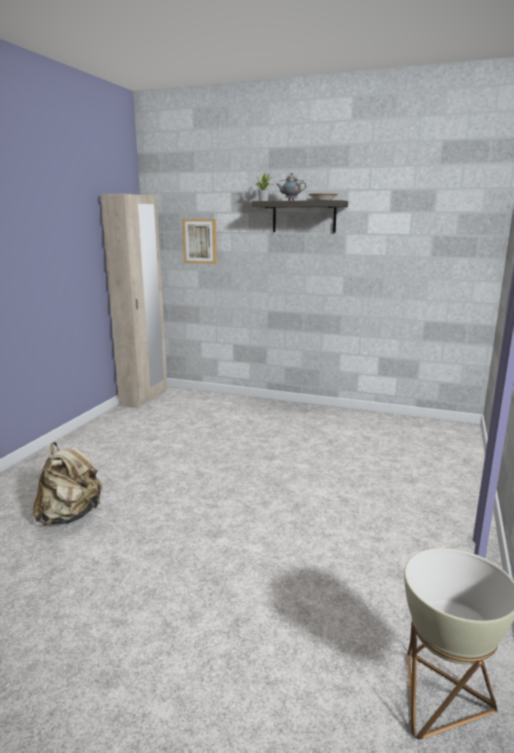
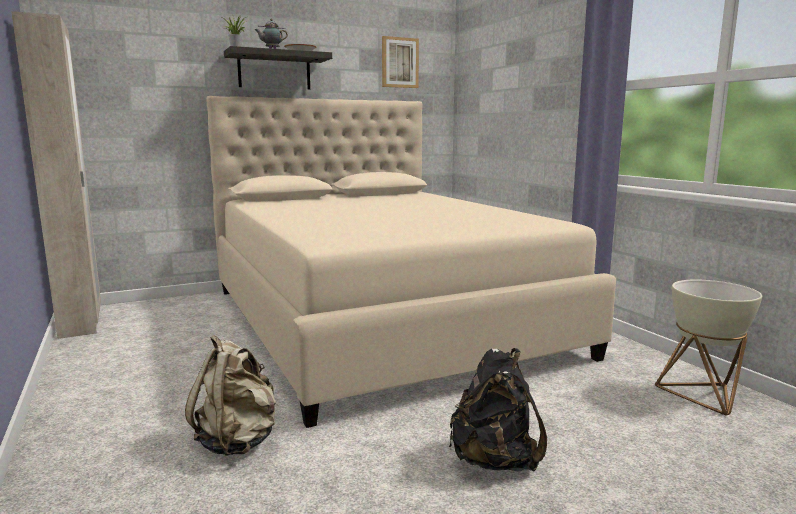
camera: 45 degrees left, 5 degrees down
picture [182,219,217,264] -> picture moved to [382,36,419,88]
none -> beige bed [206,96,616,428]
none -> black backpack [449,348,547,472]

